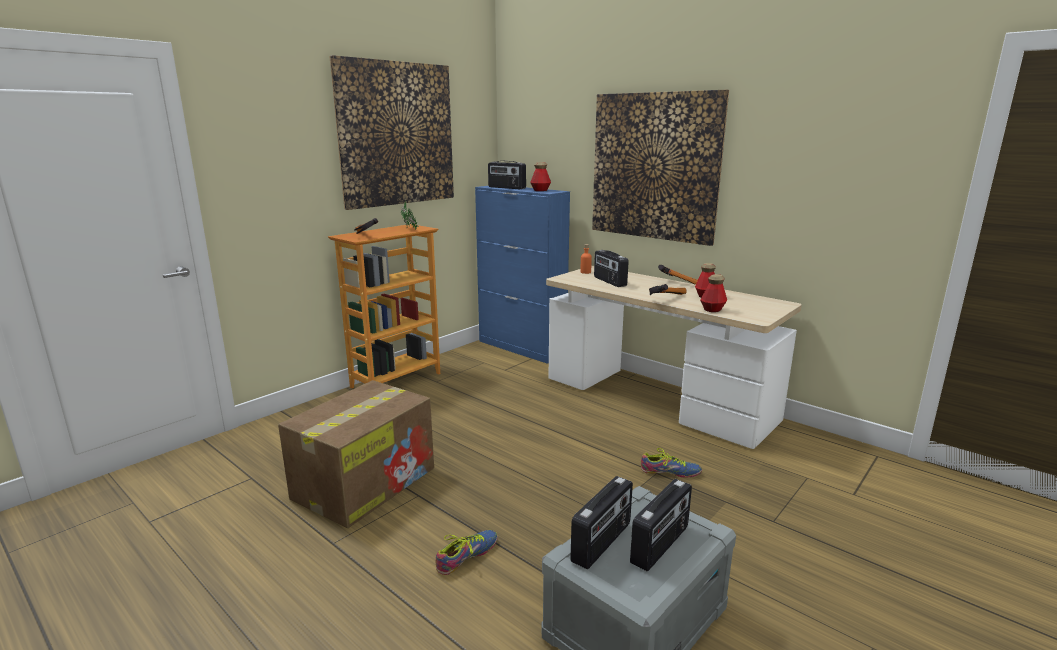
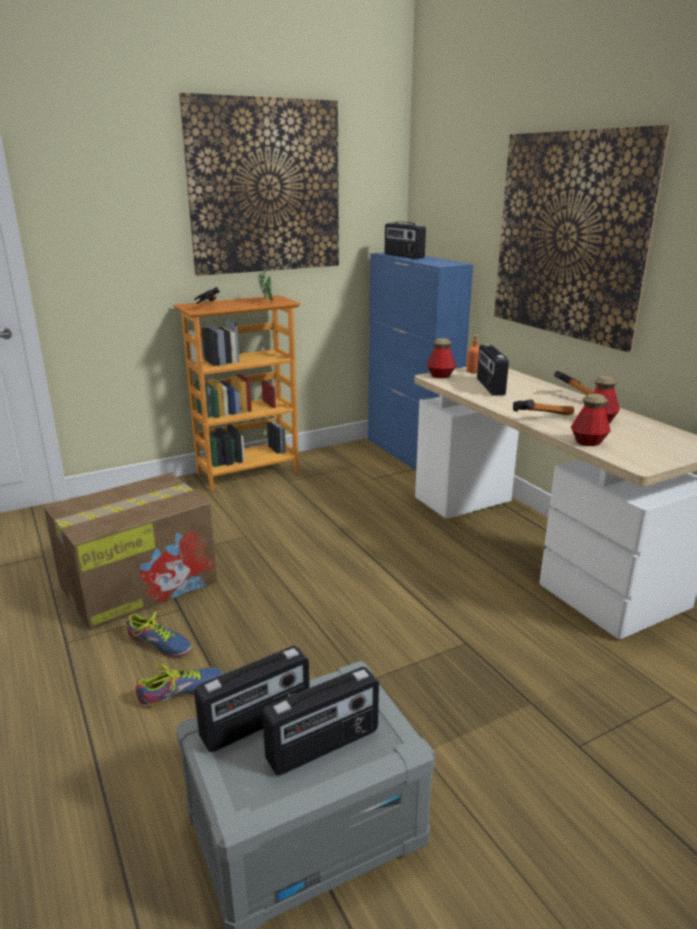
camera: 20 degrees right, 5 degrees up
bottle [530,162,551,191] -> bottle moved to [427,338,456,378]
shoe [641,448,702,477] -> shoe moved to [124,611,192,657]

